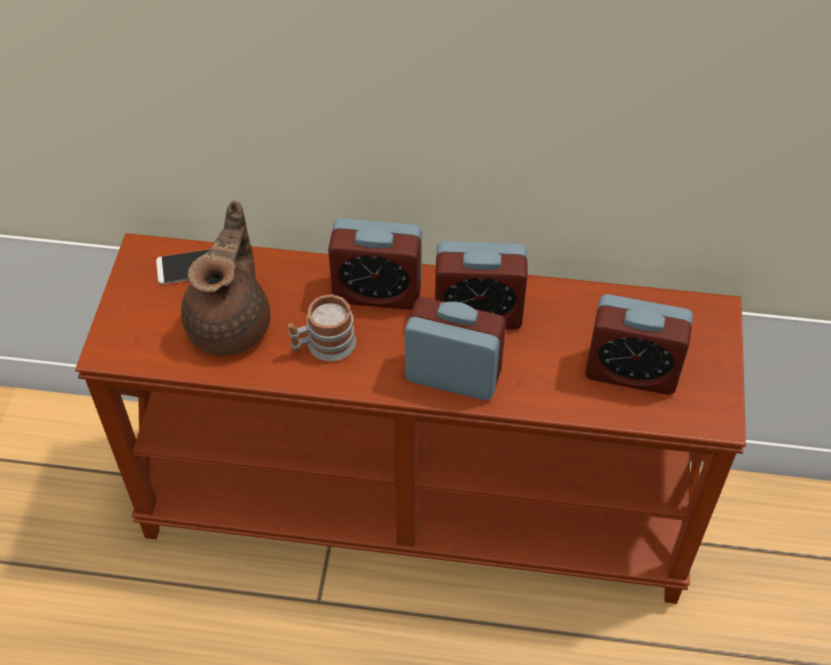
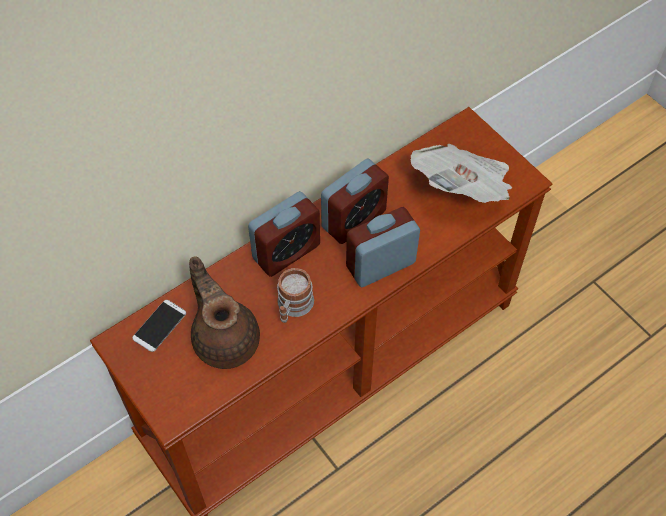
camera: 45 degrees left, 5 degrees up
alarm clock [585,294,693,395] -> newspaper [411,144,512,203]

